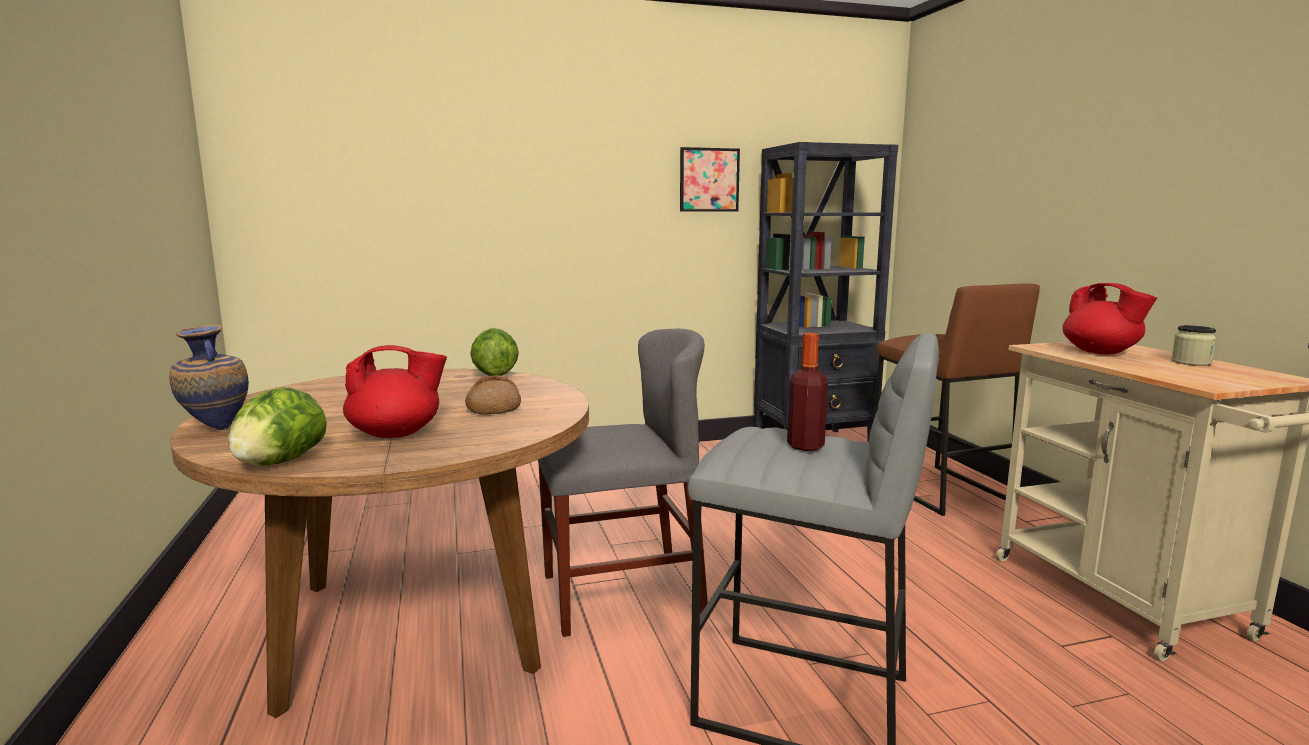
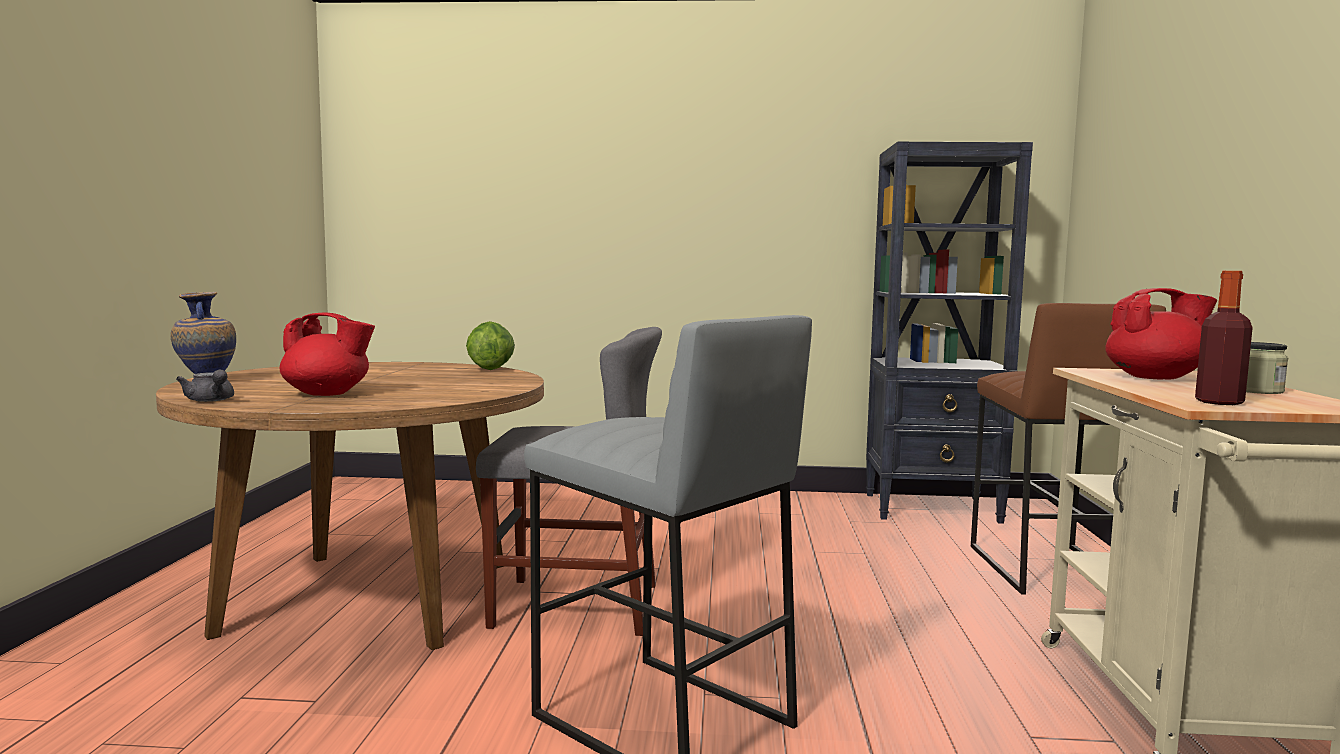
camera: 20 degrees right, 5 degrees down
lettuce [228,387,327,466] -> grey teapot [176,370,234,402]
bread [465,375,521,414] -> none
picture [680,147,740,211] -> none
bottle [787,333,828,451] -> bottle moved to [1195,271,1253,405]
red teapot [1063,283,1157,355] -> red teapot turned 90 degrees counterclockwise [1105,288,1217,380]

